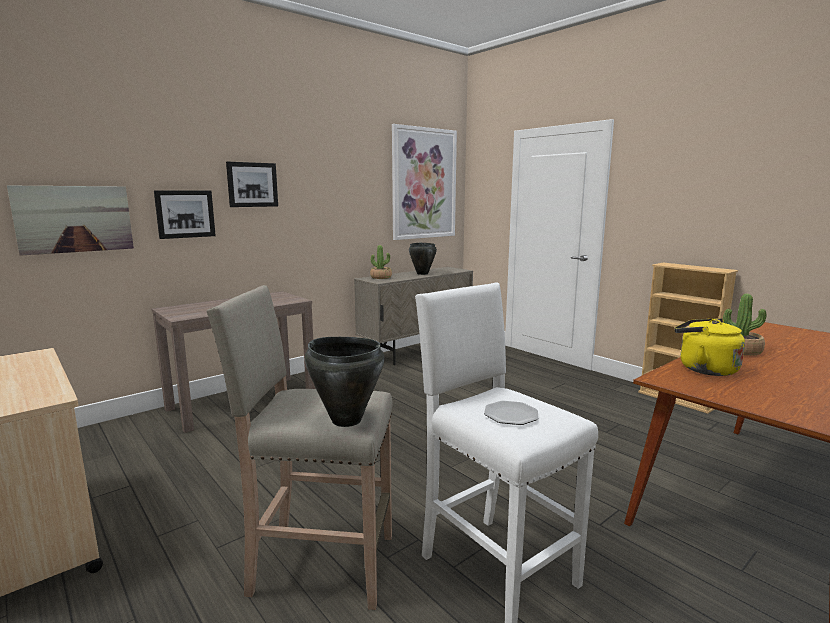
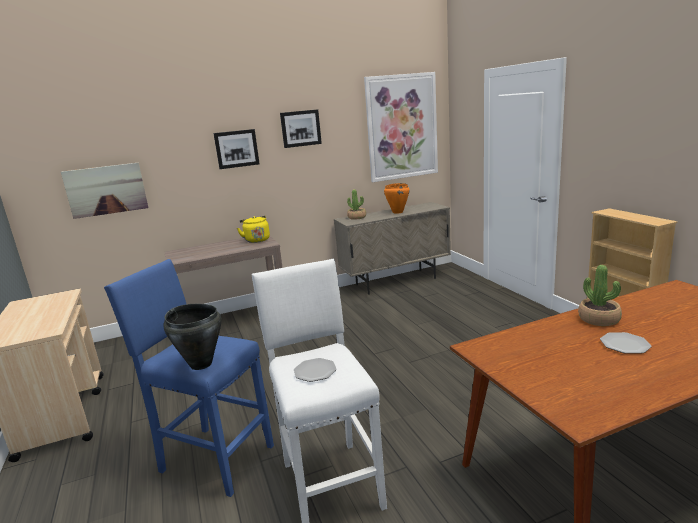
camera: 20 degrees right, 5 degrees up
picture [154,190,216,239] -> picture moved to [280,109,322,148]
beige stool [206,285,393,610] -> blue stool [104,259,274,497]
black cooking pot [409,243,437,275] -> orange cooking pot [384,183,410,214]
yellow kettle [674,318,745,376] -> yellow kettle moved to [237,216,270,243]
none -> plate [600,332,652,354]

